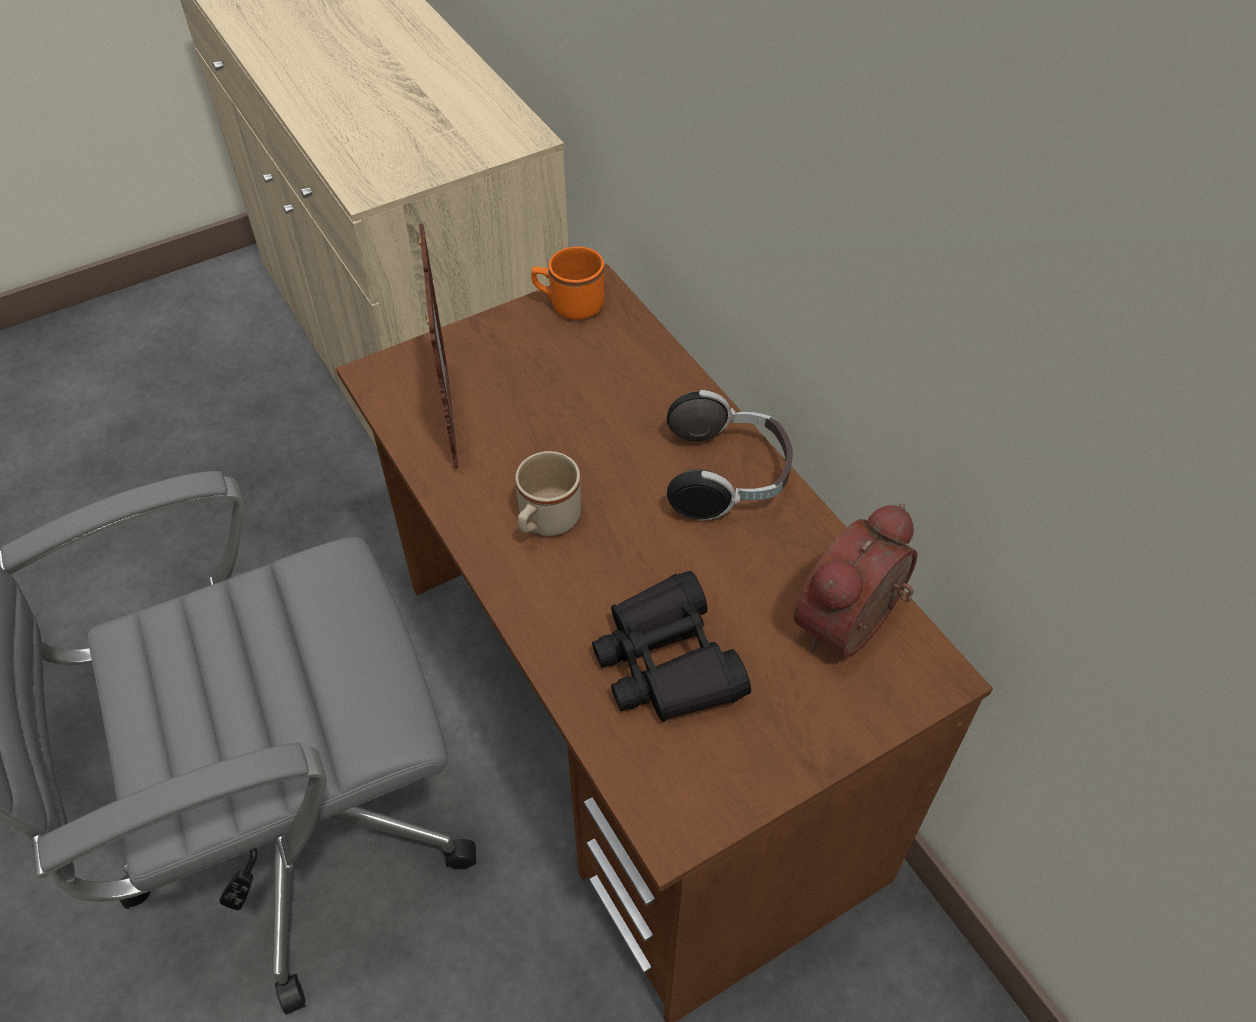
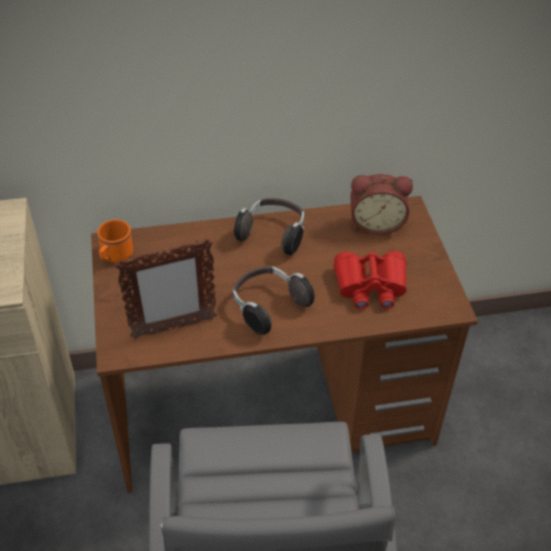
camera: 70 degrees left, 5 degrees down
picture frame [417,223,458,468] -> picture frame turned 150 degrees clockwise [115,239,217,339]
beige mug [515,451,581,536] -> headphones [233,266,315,335]
black binoculars [592,571,751,722] -> red binoculars [334,251,407,309]
alarm clock [794,504,917,658] -> alarm clock turned 60 degrees counterclockwise [350,174,413,235]

